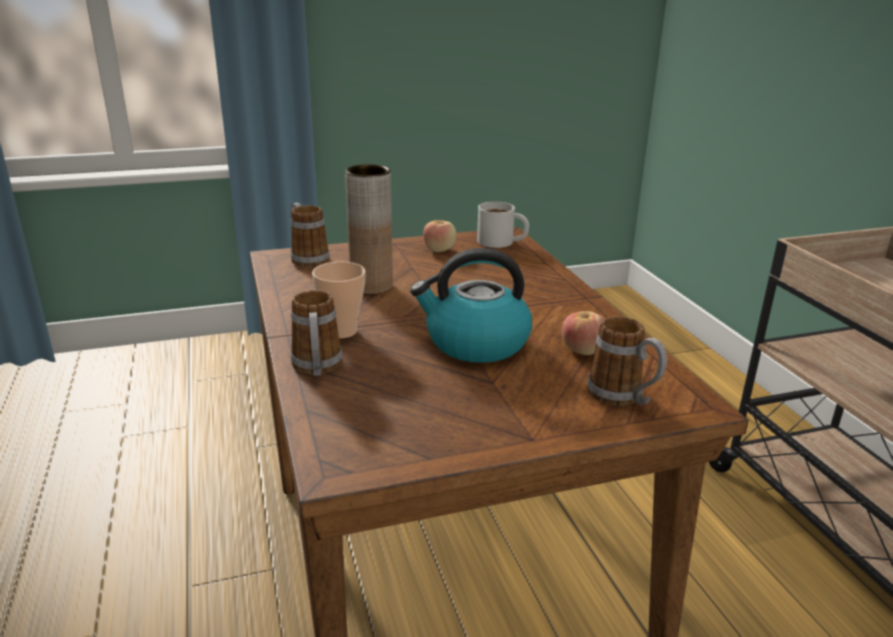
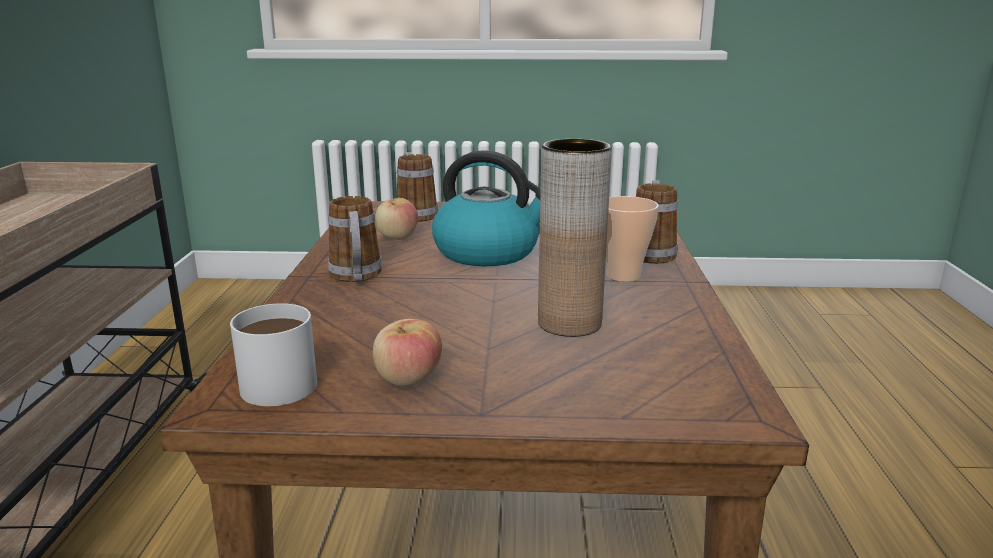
camera: 160 degrees left, 5 degrees down
mug [290,203,330,268] -> mug moved to [328,196,382,282]

